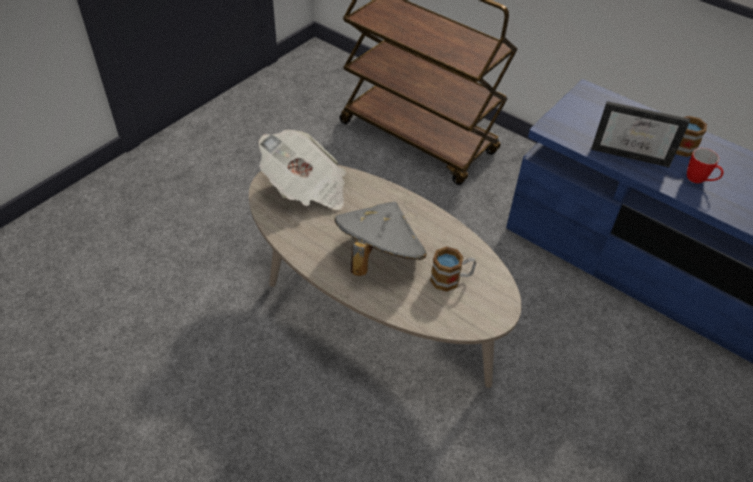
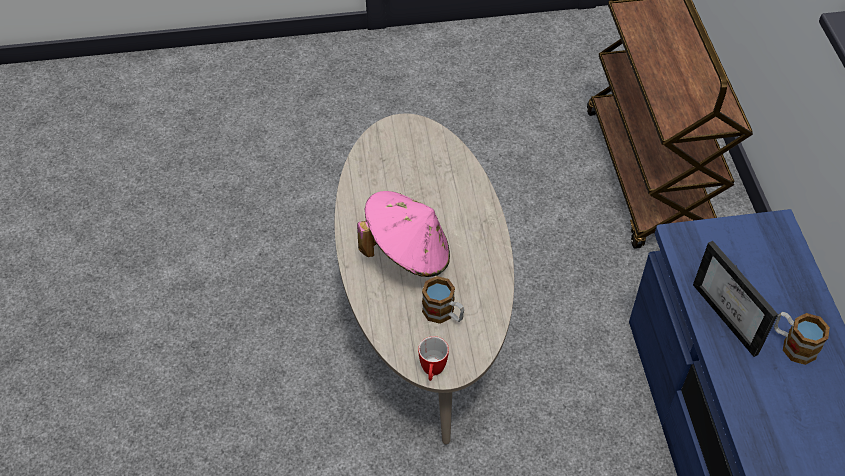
camera: 45 degrees right, 5 degrees up
newspaper [258,130,346,210] -> none
grey hat [334,201,427,276] -> pink hat [357,191,450,277]
mug [687,148,724,183] -> mug moved to [418,336,449,381]

